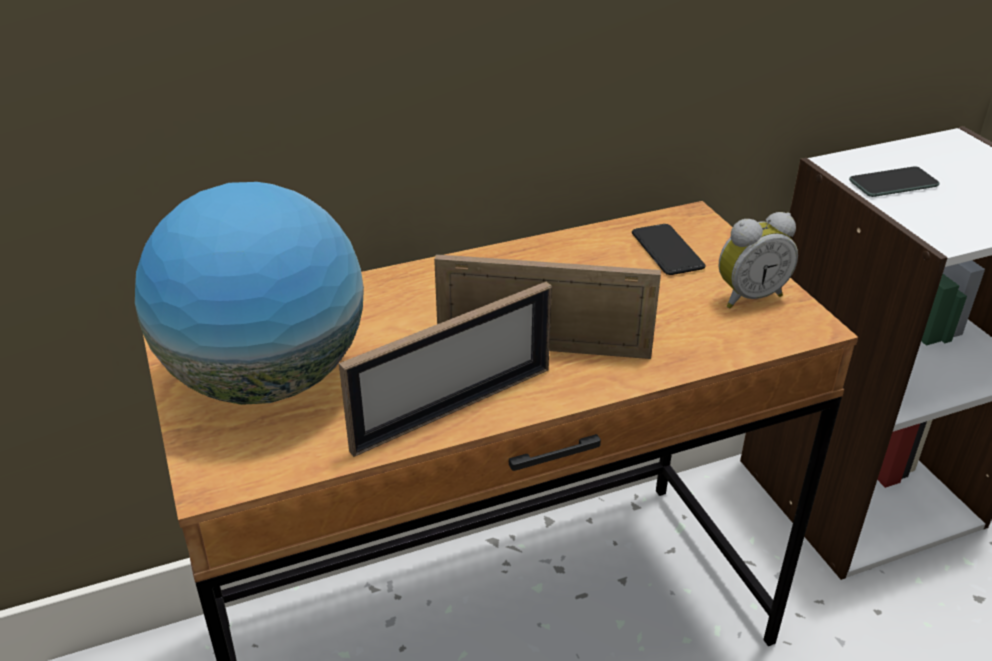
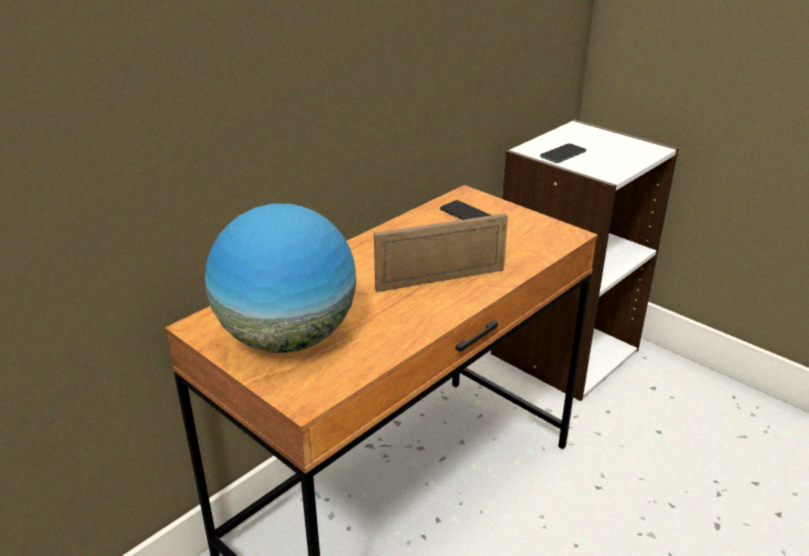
camera: 25 degrees left, 5 degrees down
picture frame [339,282,552,457] -> none
alarm clock [719,212,798,308] -> none

